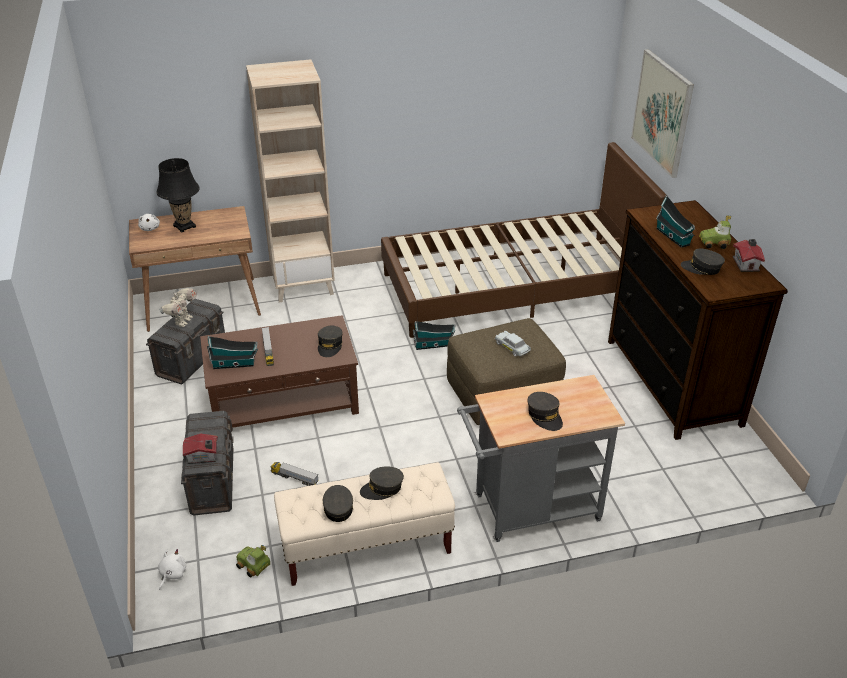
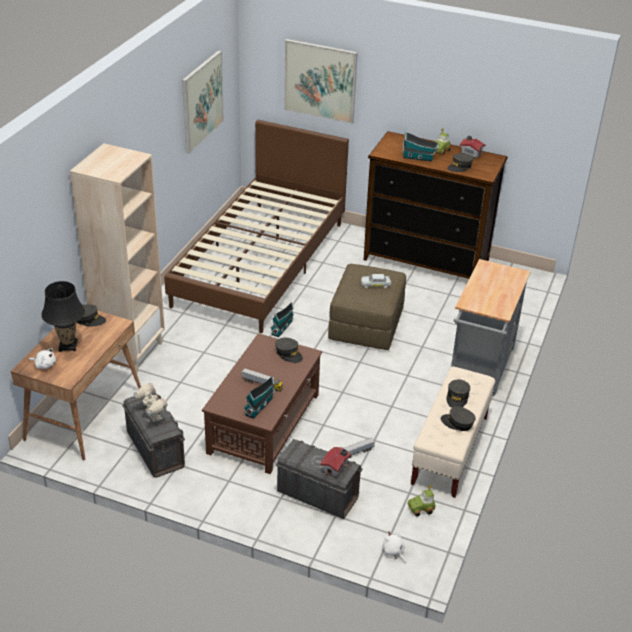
camera: 55 degrees left, 0 degrees up
grey cap [528,392,563,431] -> grey cap moved to [77,304,106,327]
none -> picture [182,50,224,153]

